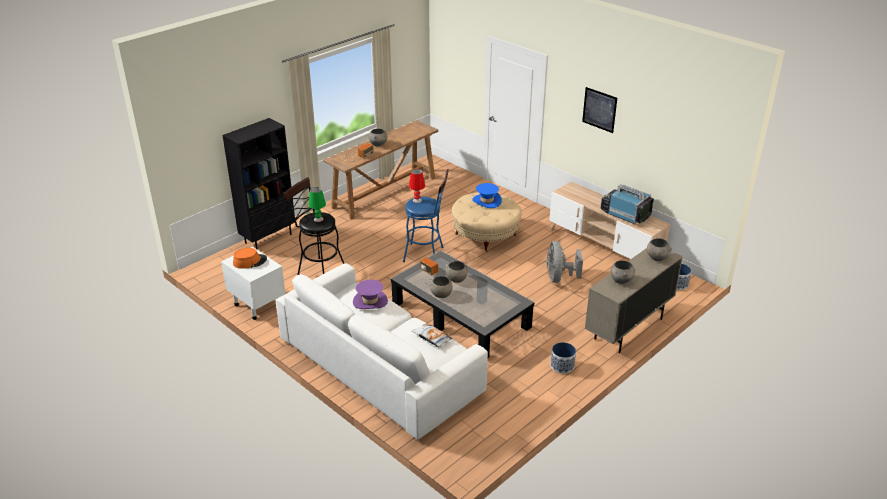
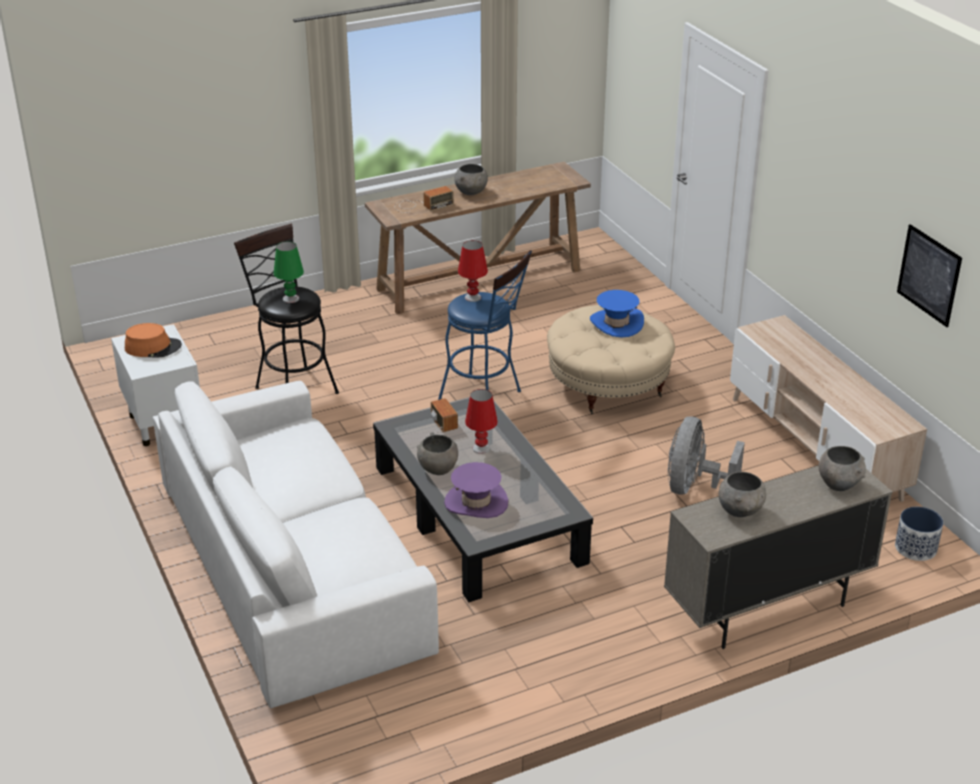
camera: 20 degrees right, 0 degrees up
black bookcase [223,118,295,250] -> none
purple hat [353,279,388,309] -> purple hat moved to [444,462,508,518]
pillow [411,323,453,347] -> none
grey bowl [446,260,468,283] -> red table lamp [465,389,498,454]
planter [551,342,576,374] -> none
picture [582,87,617,133] -> picture moved to [897,224,962,327]
television [600,184,654,224] -> none

